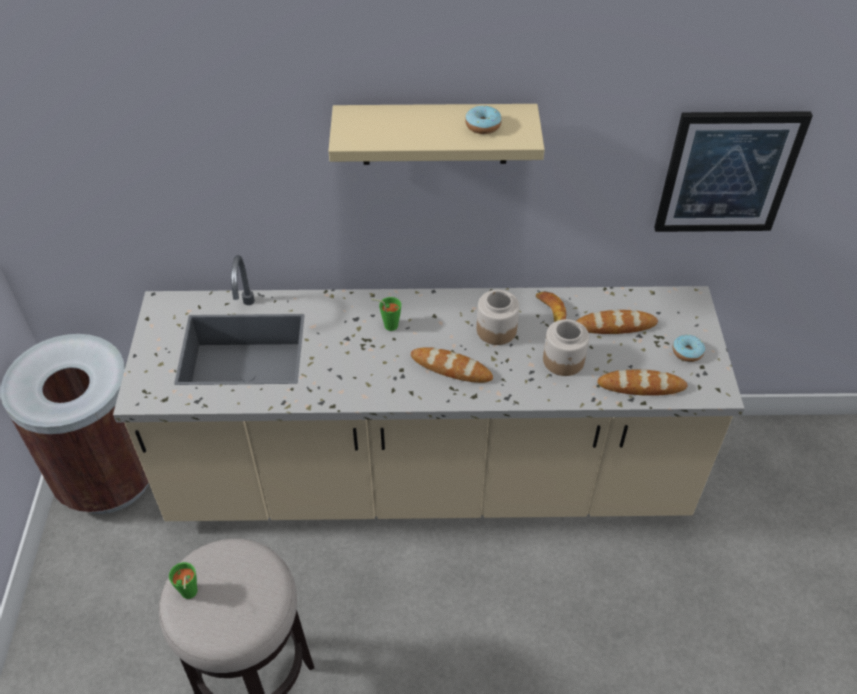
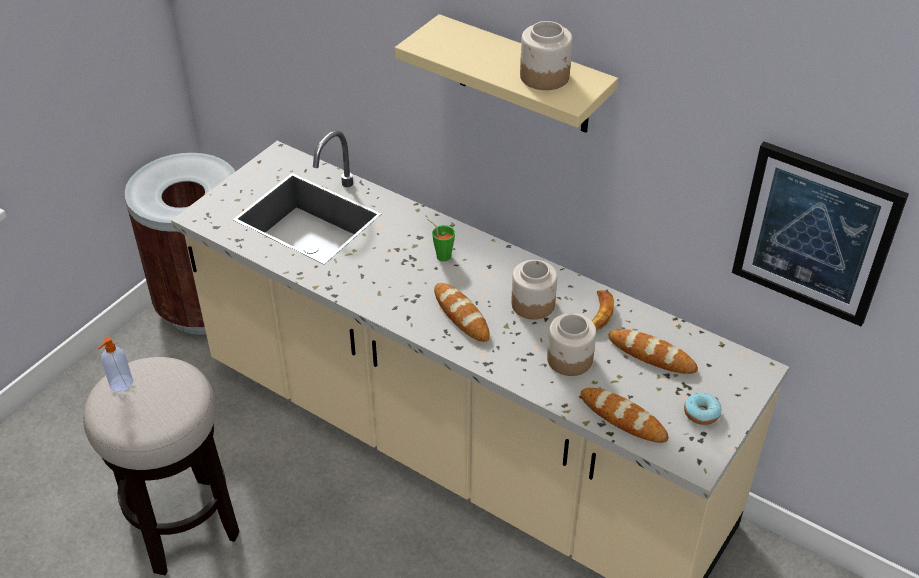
camera: 35 degrees right, 5 degrees down
green cup [169,562,197,599] -> soap dispenser [98,337,133,392]
donut [465,105,502,134] -> jar [520,21,572,90]

